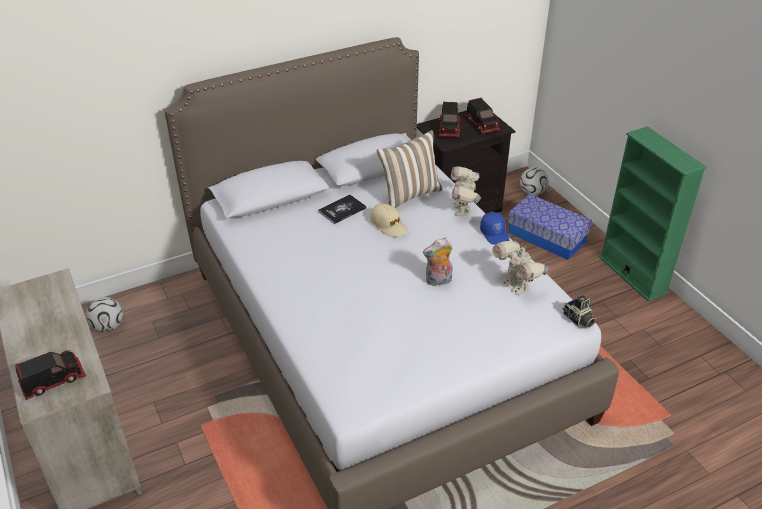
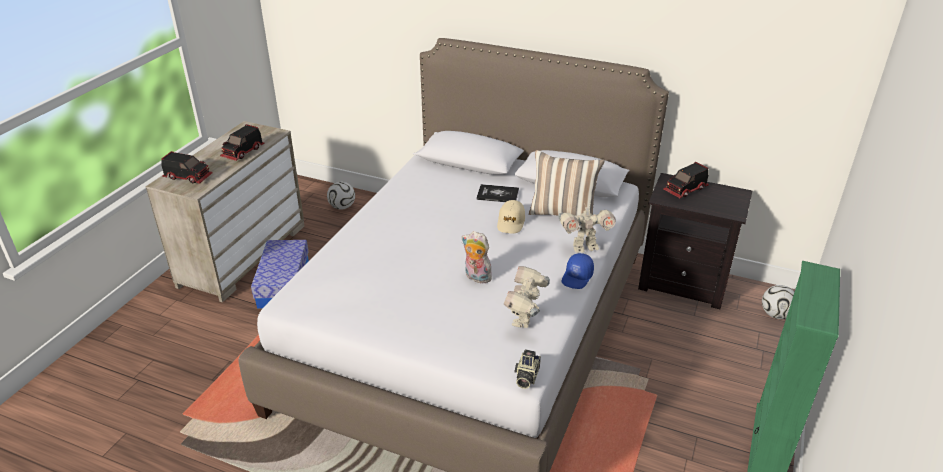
camera: 50 degrees right, 5 degrees down
toy robot [451,166,481,216] -> toy robot turned 150 degrees counterclockwise [558,206,616,252]
toy truck [465,98,500,134] -> toy truck moved to [220,124,265,161]
storage box [508,194,592,260] -> storage box moved to [251,240,309,309]

